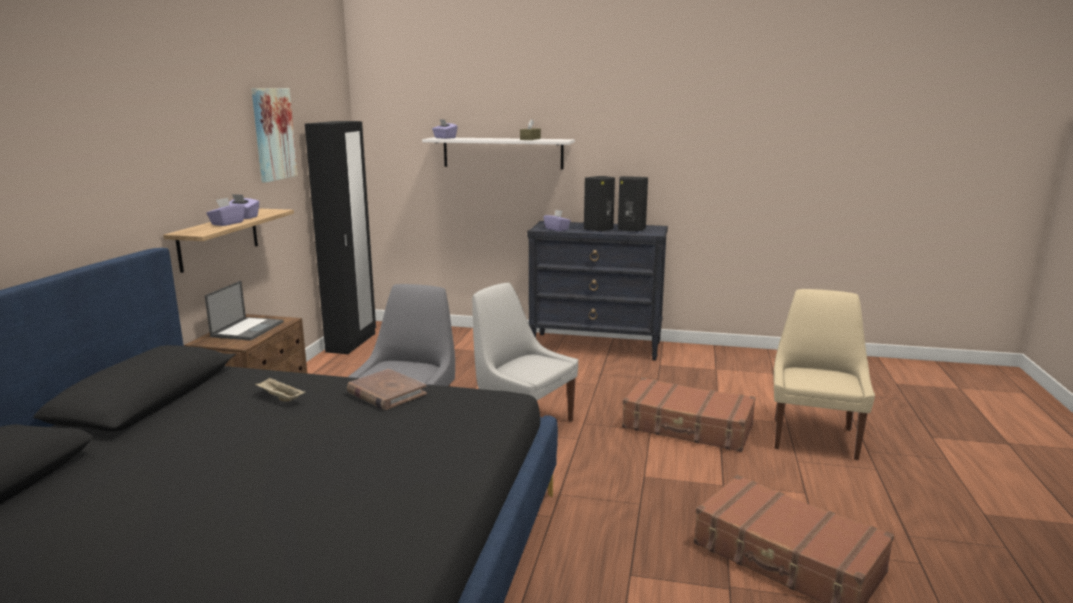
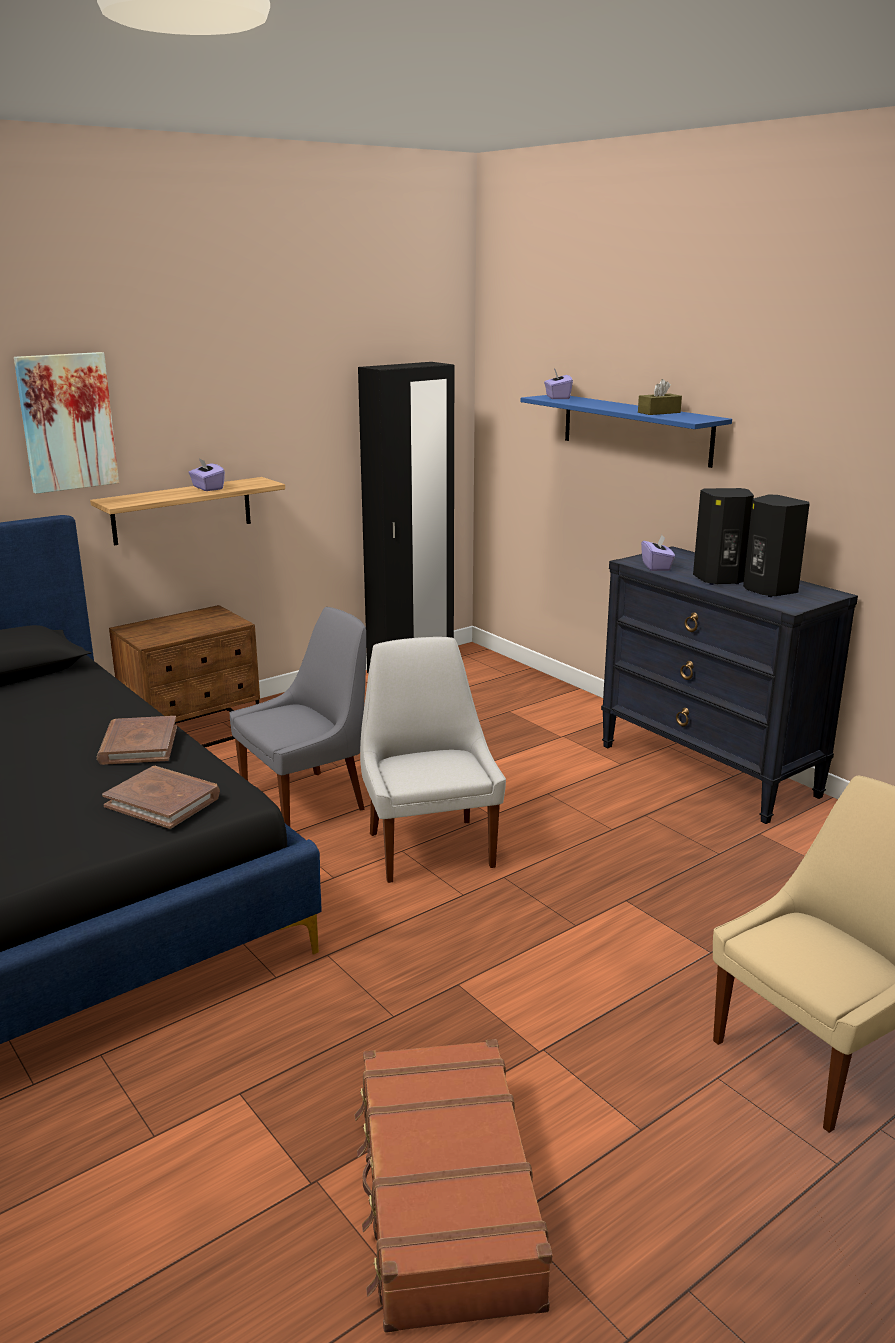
camera: 40 degrees right, 5 degrees up
laptop [205,281,284,341] -> none
purple tissue box [206,198,245,226] -> none
picture [251,88,298,182] -> picture moved to [14,352,119,494]
beige tray [255,377,306,401] -> none
white shelf [422,137,575,170] -> blue shelf [521,395,732,468]
brown suitcase [622,377,756,452] -> none
none -> brown book [102,766,220,829]

